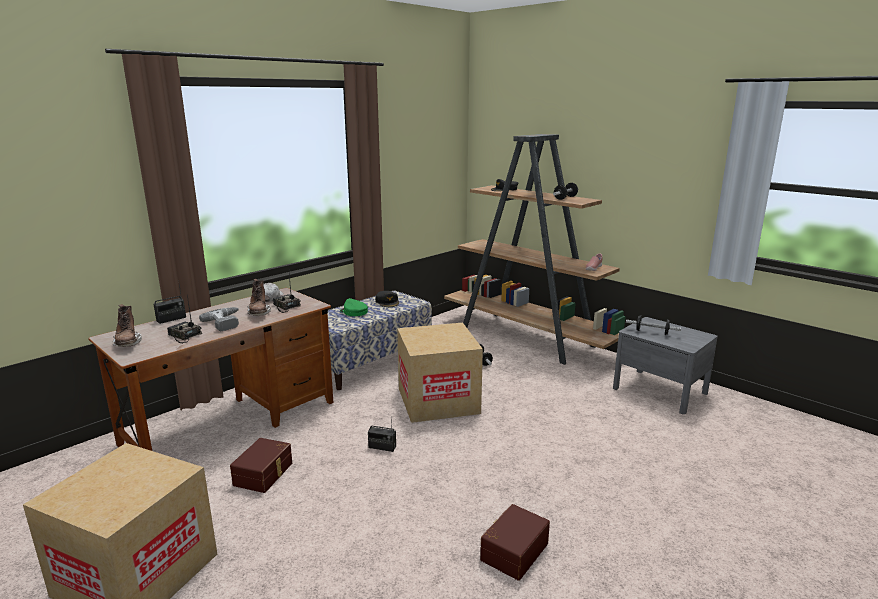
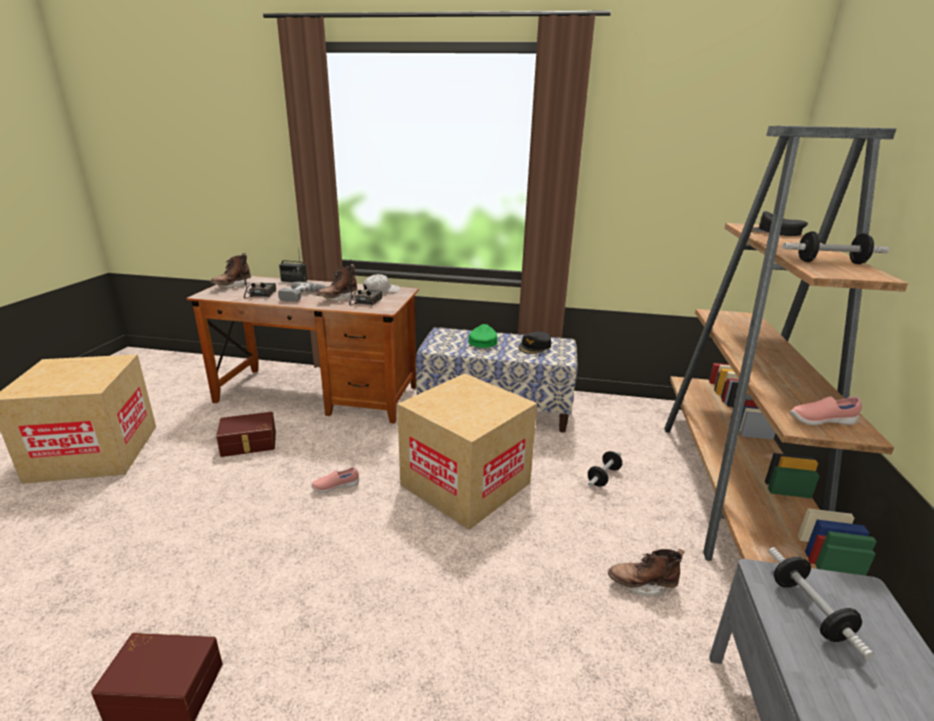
camera: 55 degrees right, 5 degrees up
radio [368,421,396,452] -> pink shoe [311,467,359,493]
none -> brown boot [608,549,685,597]

